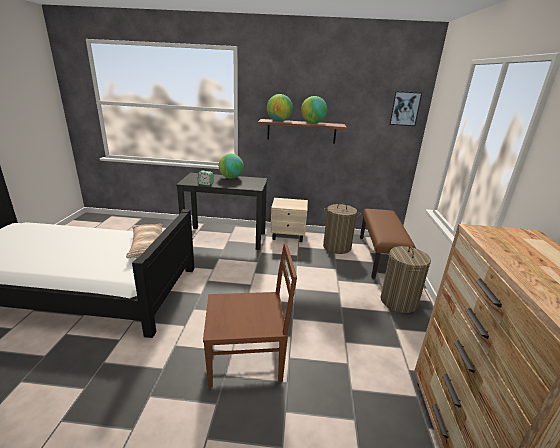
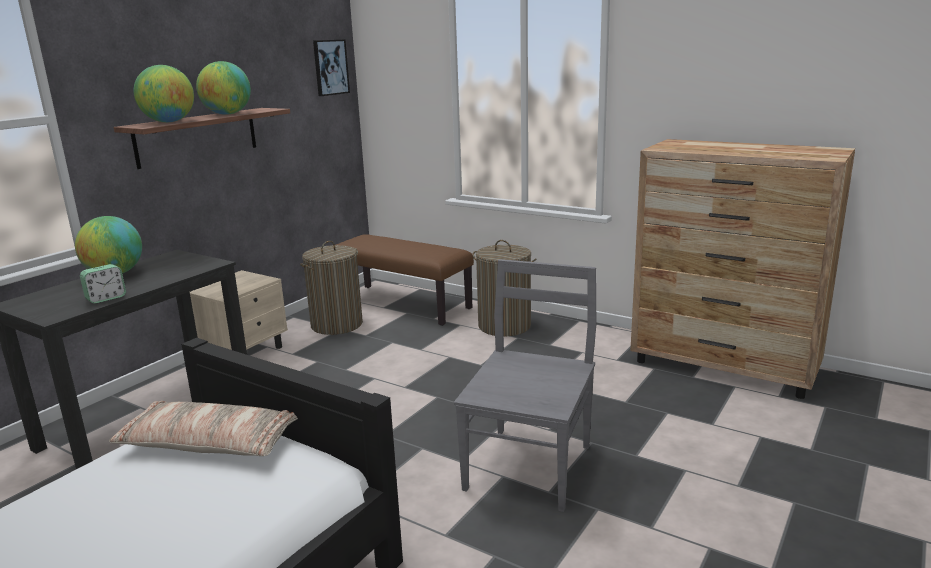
camera: 60 degrees left, 5 degrees down
brown chair [203,242,297,388] -> grey chair [454,259,596,512]

